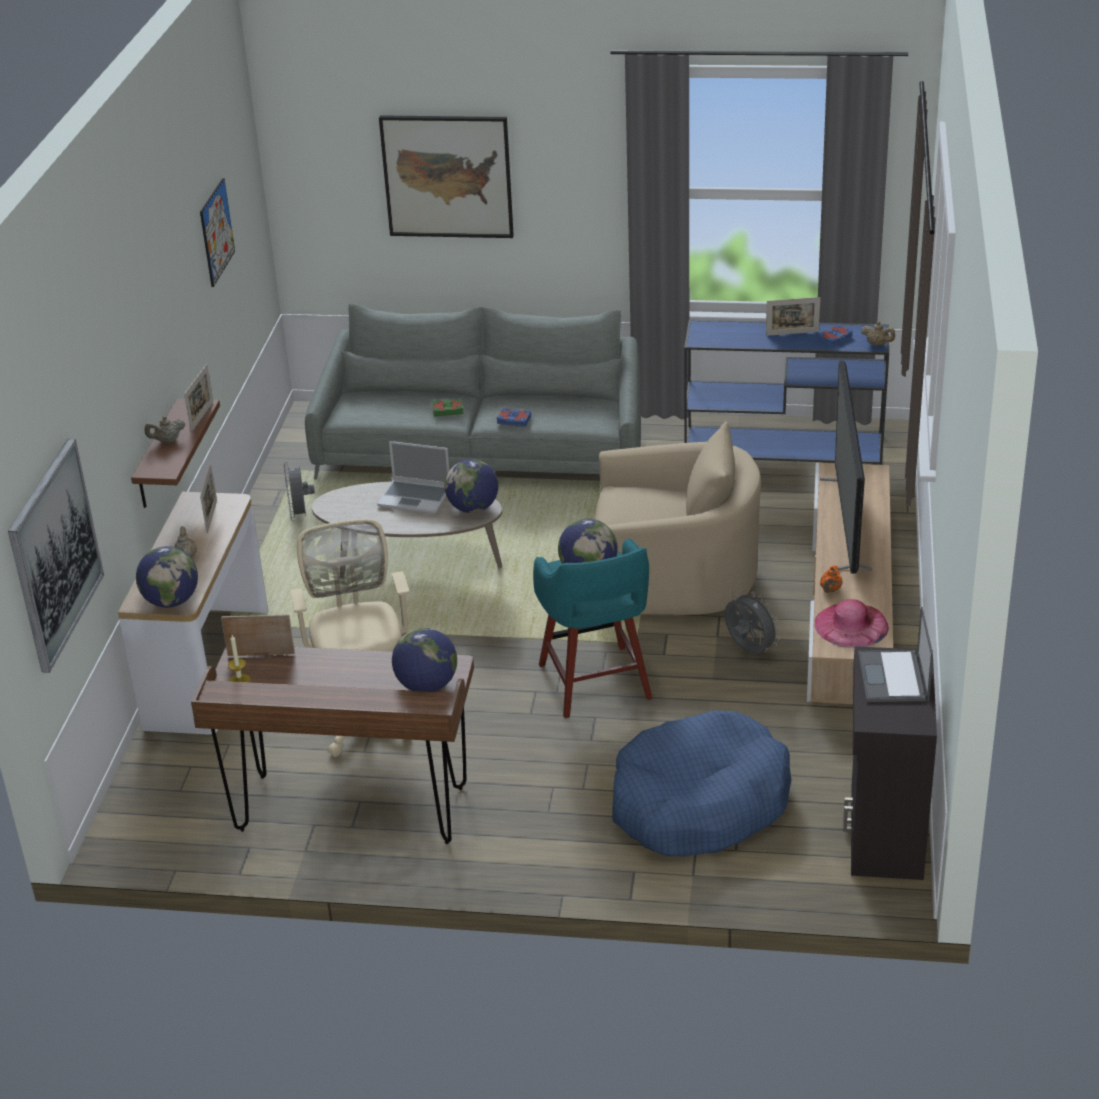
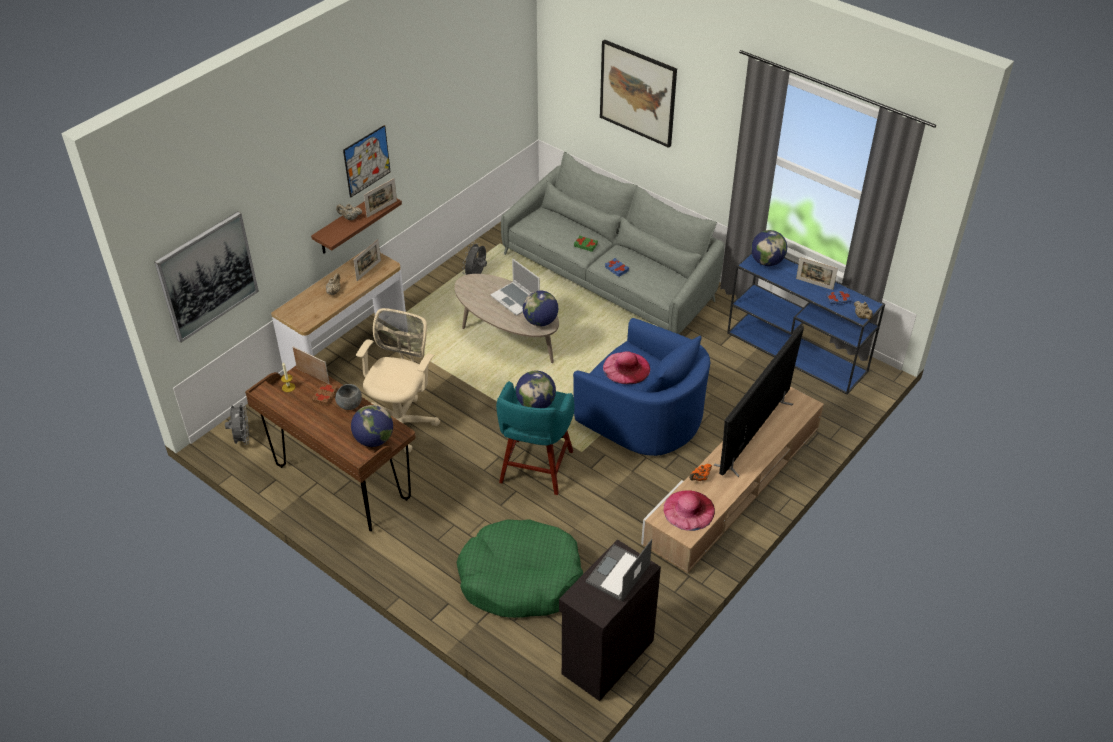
camera: 30 degrees right, 10 degrees up
globe [136,546,198,608] -> globe moved to [751,230,787,266]
picture [200,178,235,287] -> picture moved to [343,125,390,197]
beige armchair [595,422,761,615] -> blue armchair [573,318,710,456]
blue dog bed [612,710,791,856] -> green dog bed [457,519,583,618]
grey fan [725,590,781,654] -> grey fan moved to [225,403,249,445]
none -> brown book [312,383,338,406]
none -> grey bowl [335,384,362,410]
none -> pink hat [603,351,650,384]

